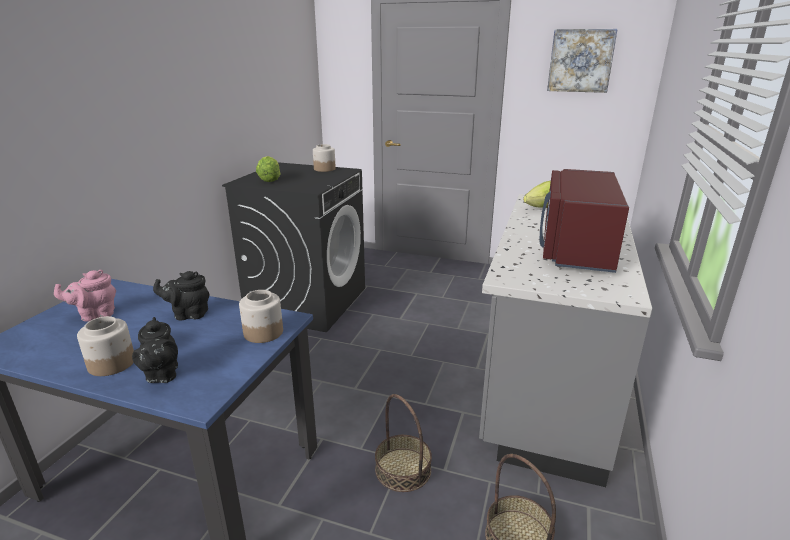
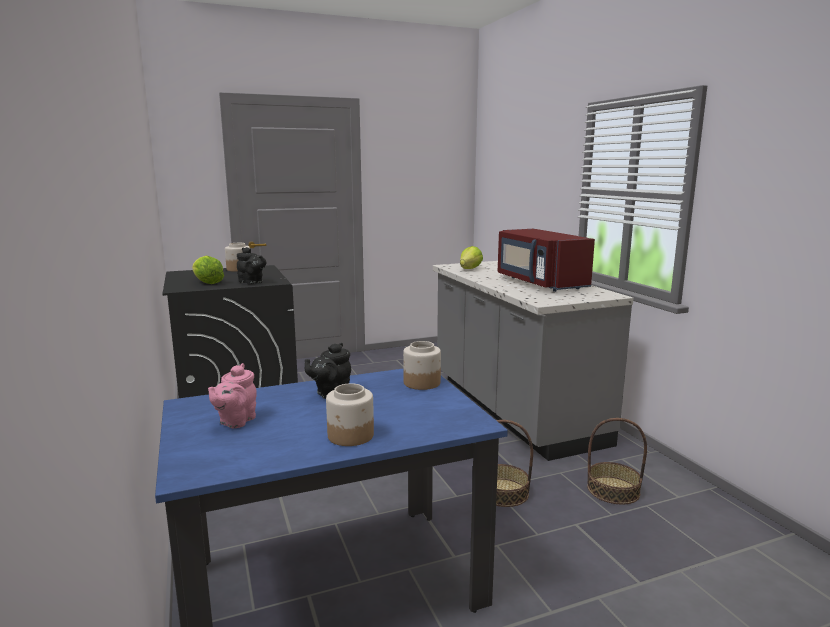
camera: 40 degrees left, 10 degrees down
black teapot [132,317,178,383] -> black teapot moved to [237,247,267,284]
picture [547,29,617,93] -> none

